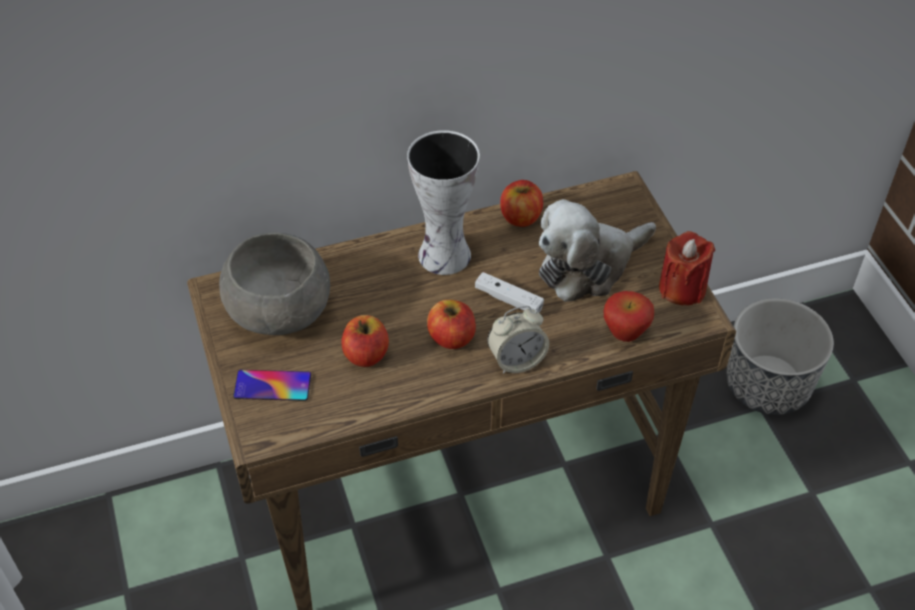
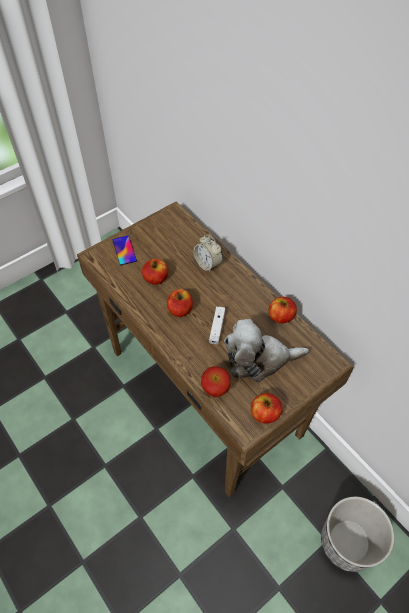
camera: 70 degrees right, 5 degrees up
grey bowl [219,232,330,335] -> none
vase [407,130,480,275] -> none
alarm clock [487,306,549,374] -> alarm clock moved to [194,235,223,273]
plush toy [539,199,656,302] -> plush toy turned 45 degrees counterclockwise [224,319,309,382]
red candle [659,231,715,306] -> apple [251,393,282,424]

